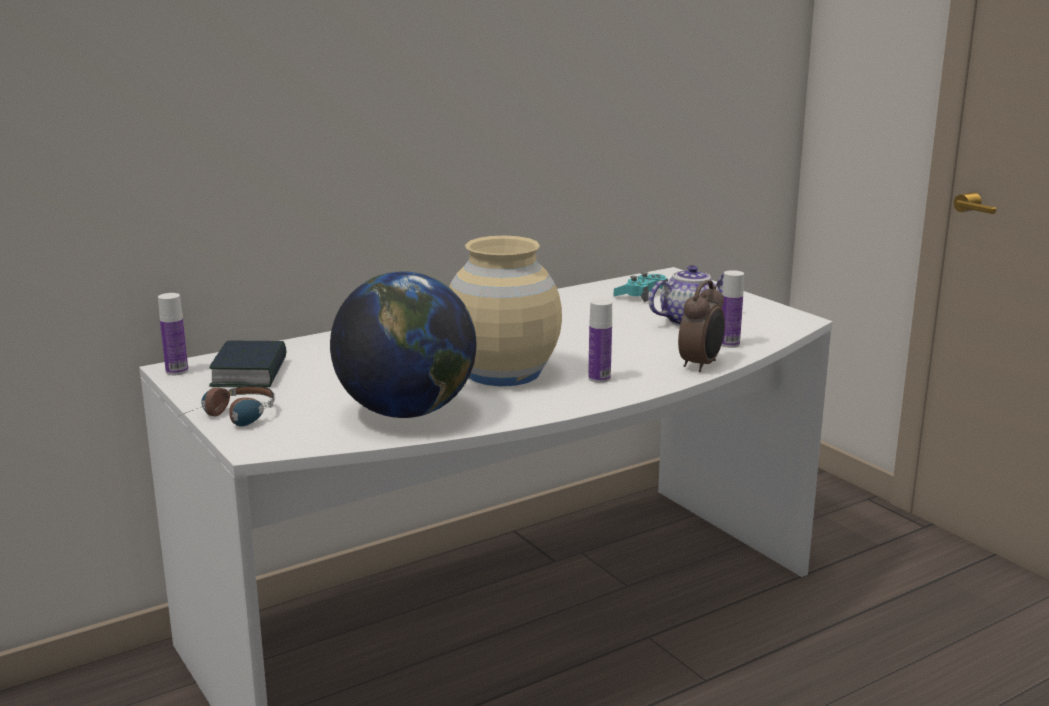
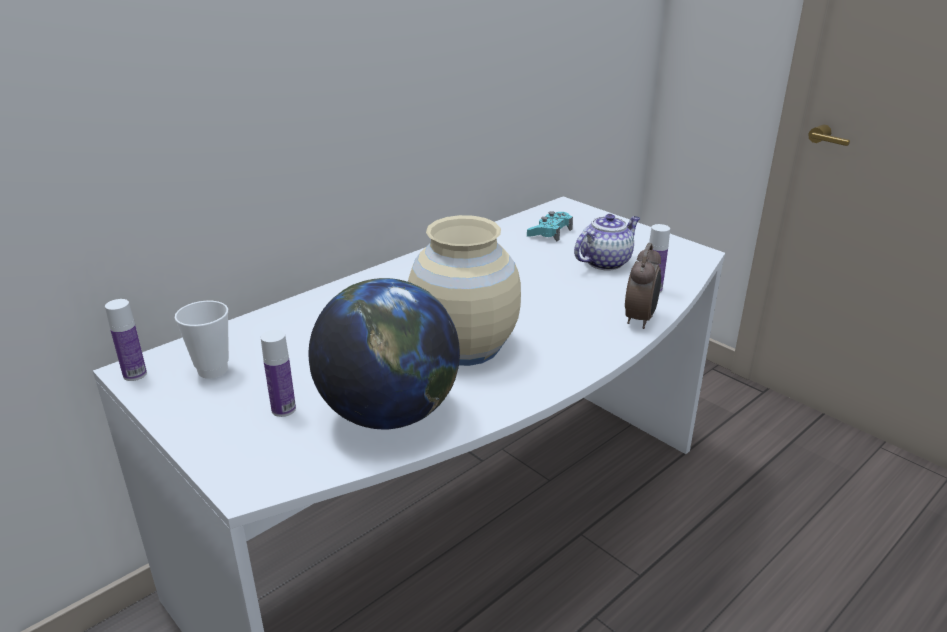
camera: 10 degrees left, 10 degrees up
headphones [179,386,275,427] -> none
book [209,341,286,387] -> cup [175,301,229,379]
bottle [588,299,612,383] -> bottle moved to [261,330,296,417]

